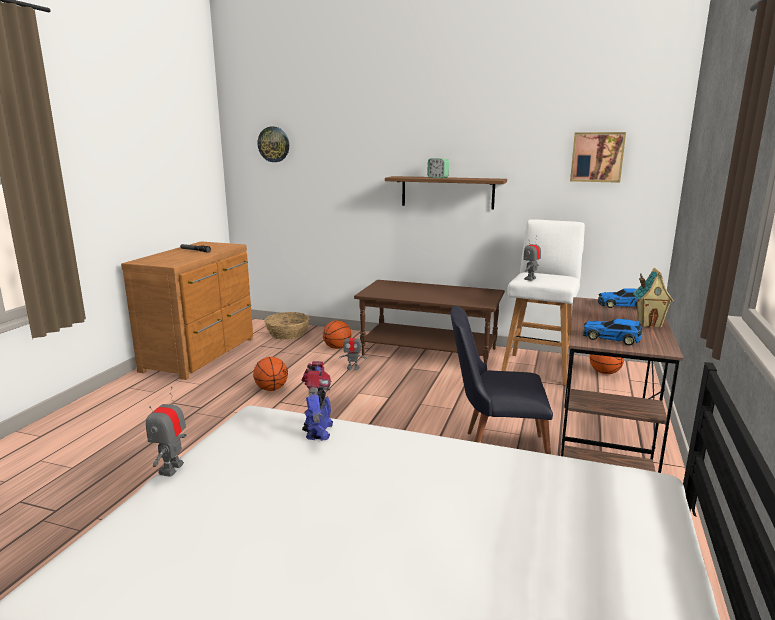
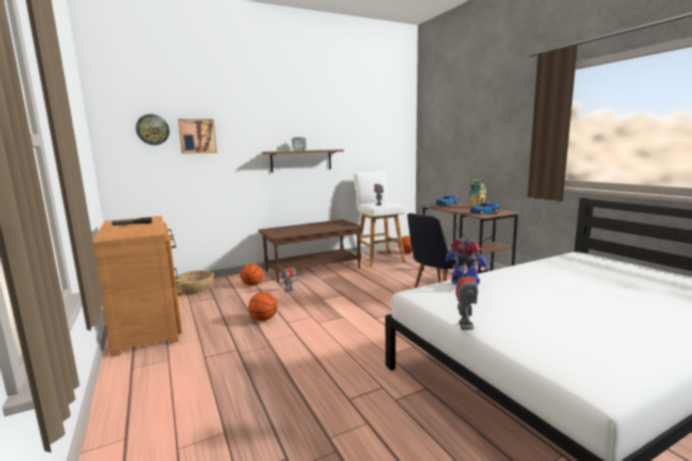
camera: 45 degrees left, 5 degrees down
toy robot [146,387,187,477] -> toy robot turned 135 degrees counterclockwise [456,265,478,330]
picture [570,132,626,183] -> picture moved to [178,119,217,154]

